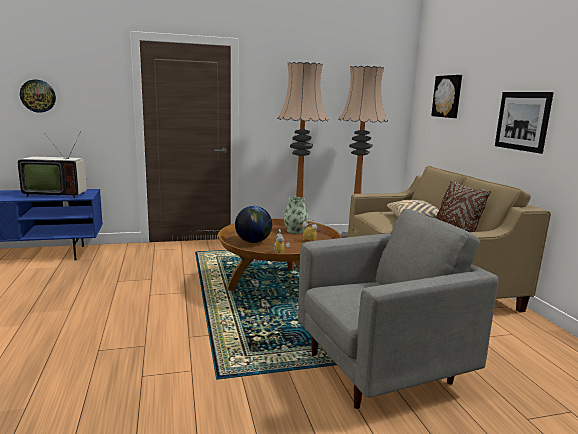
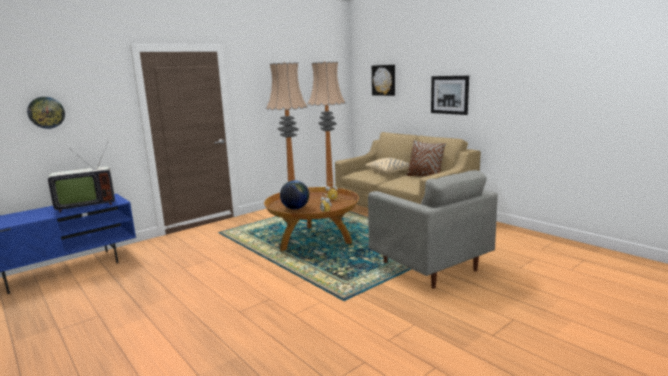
camera: 25 degrees left, 0 degrees up
vase [284,197,308,234] -> none
grey armchair [298,209,498,409] -> grey armchair turned 105 degrees clockwise [368,170,498,289]

